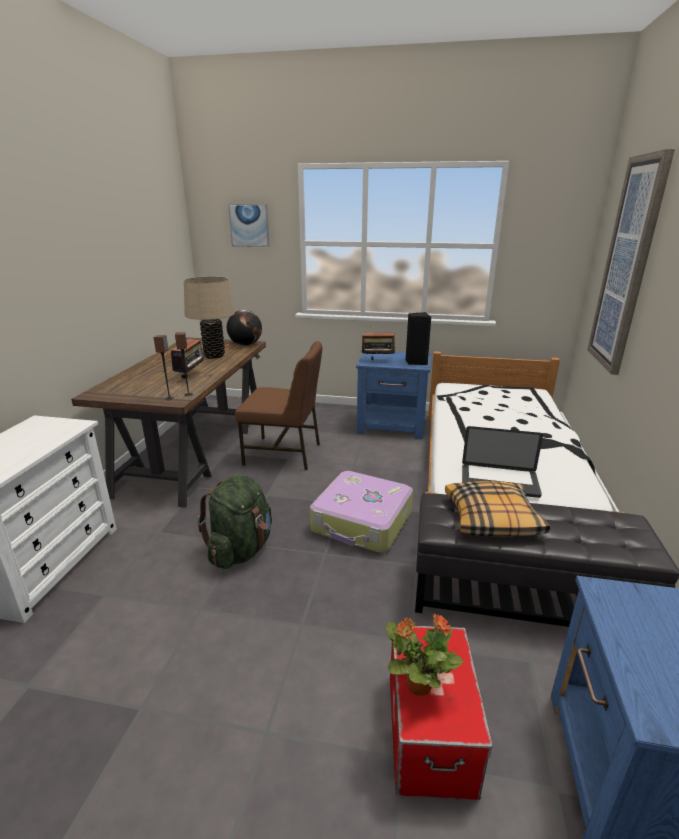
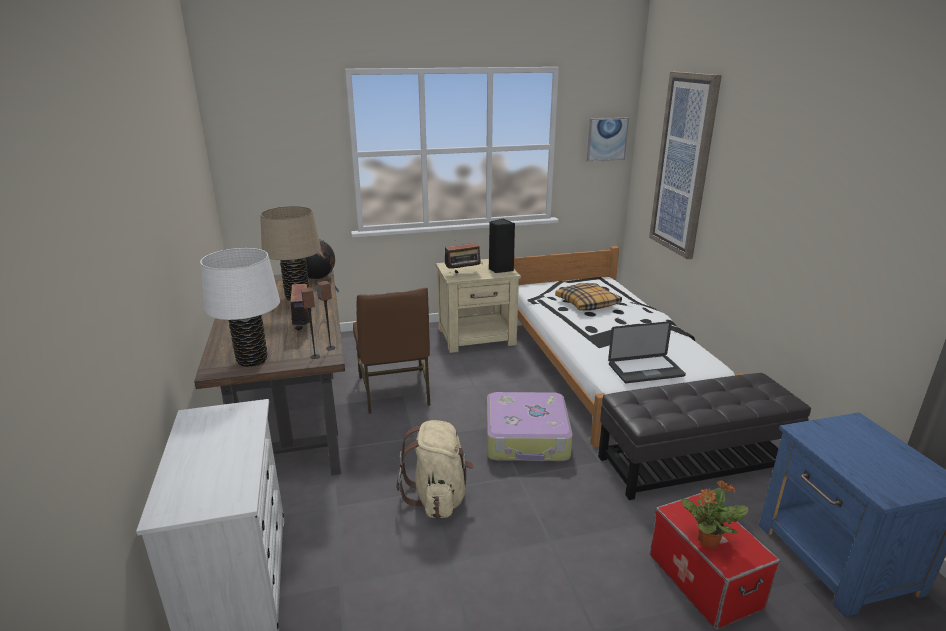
camera: 25 degrees left, 0 degrees up
green backpack [197,475,272,569] -> beige backpack [397,420,474,519]
picture [228,204,270,247] -> picture moved to [587,117,629,161]
brown chair [235,341,322,470] -> brown chair turned 90 degrees clockwise [353,288,430,414]
blue nightstand [356,352,431,439] -> beige nightstand [436,259,521,353]
pillow [445,481,550,537] -> pillow moved to [555,283,622,311]
none -> white table lamp [200,248,280,367]

